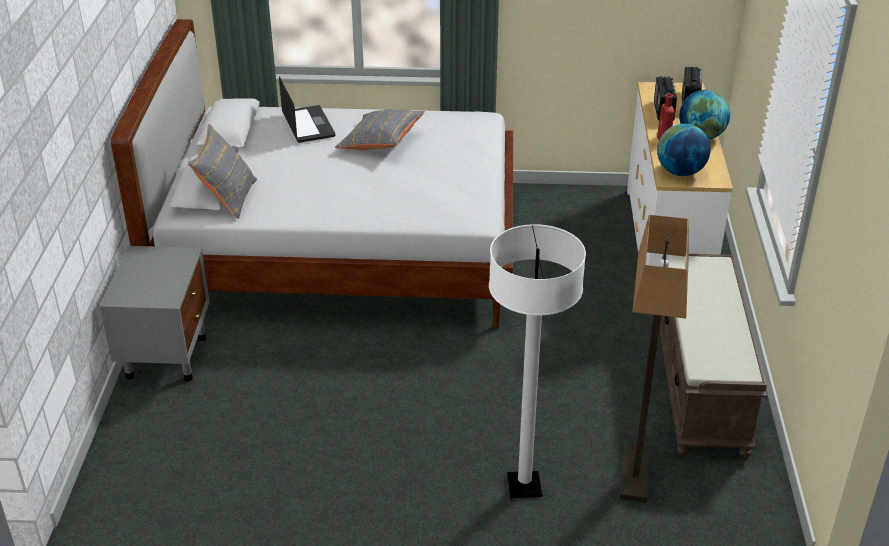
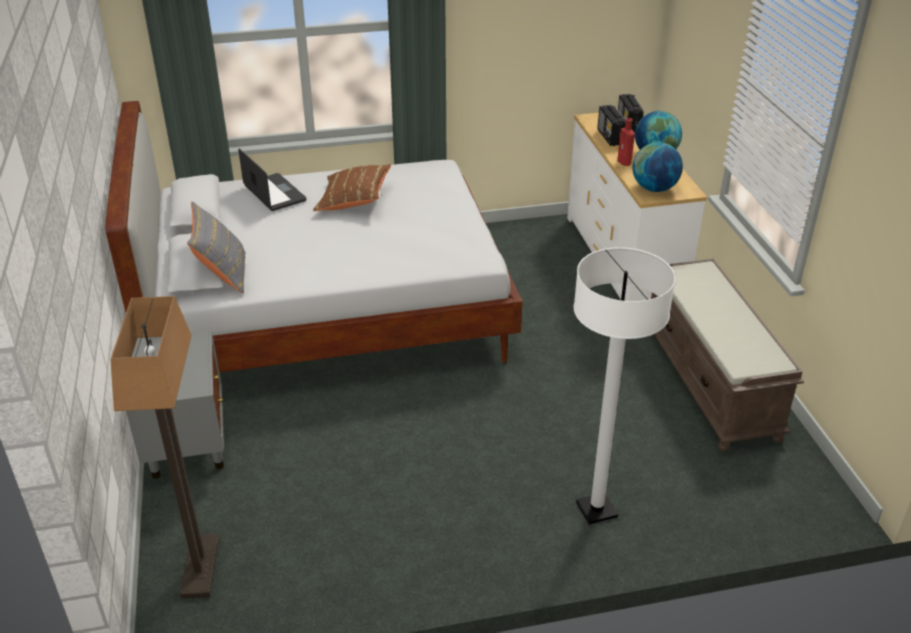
camera: 15 degrees left, 0 degrees up
grey pillow [335,109,425,150] -> brown pillow [313,164,391,211]
floor lamp [620,215,689,503] -> floor lamp moved to [111,296,219,599]

